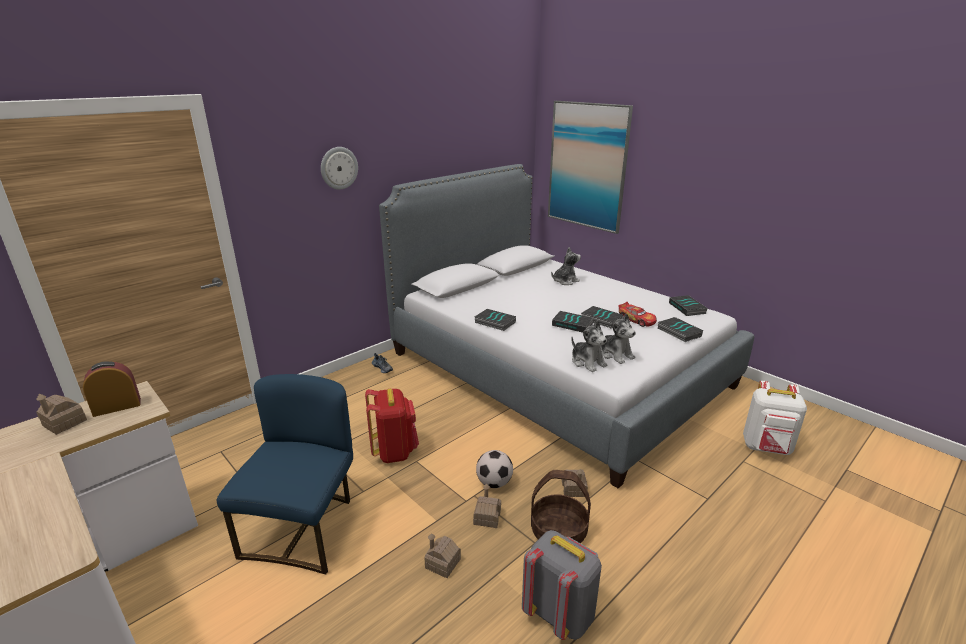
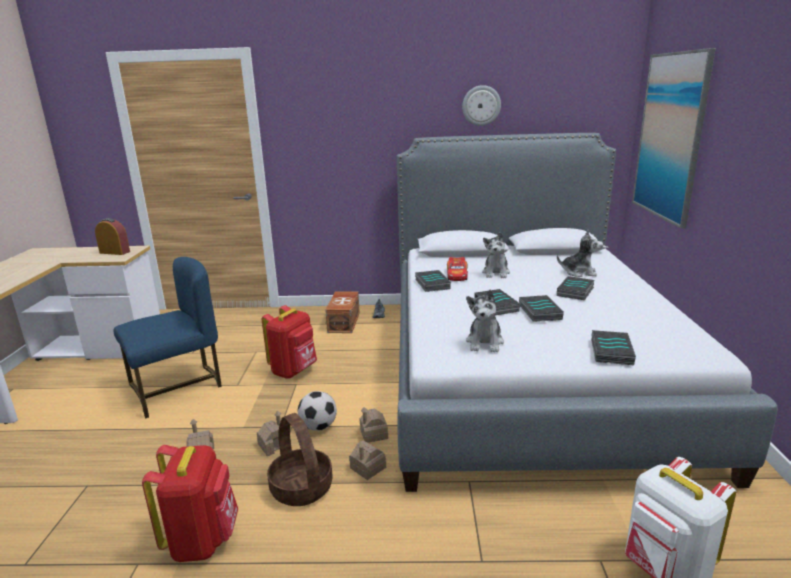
camera: 45 degrees right, 5 degrees down
toy house [36,394,87,435] -> toy house moved to [360,407,388,443]
wall clock [321,147,358,190] -> wall clock moved to [462,85,501,126]
grey backpack [522,530,602,640] -> red backpack [142,445,238,562]
plush toy [571,320,607,372] -> plush toy moved to [482,232,510,278]
toy car [618,302,657,327] -> toy car moved to [447,257,468,281]
book [669,295,708,316] -> book moved to [557,276,595,300]
none -> brown storage box [325,291,360,333]

